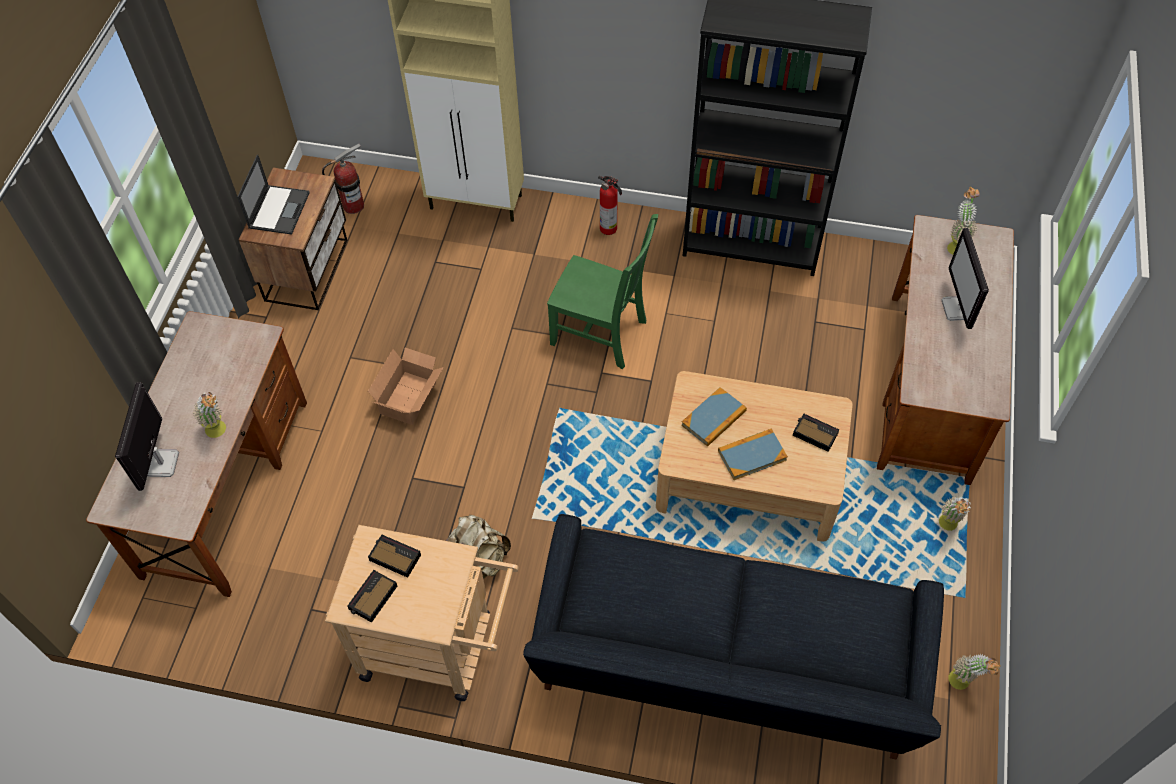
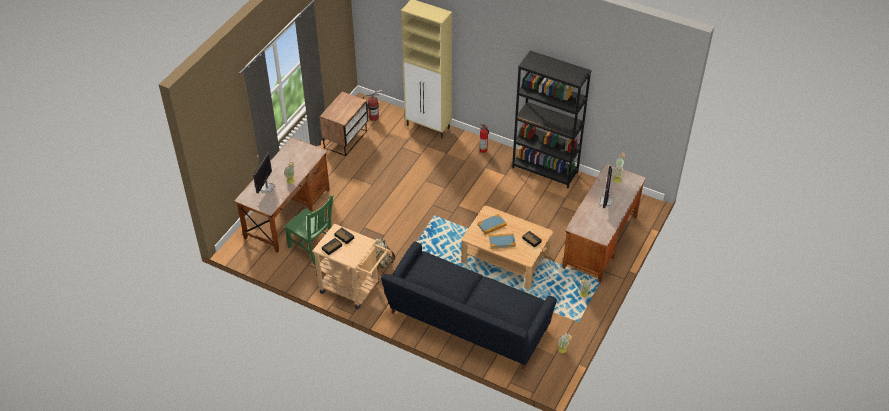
camera: 15 degrees right, 10 degrees down
laptop [237,154,310,235] -> none
cardboard box [368,348,443,425] -> none
green chair [547,214,658,369] -> green chair moved to [285,195,333,265]

